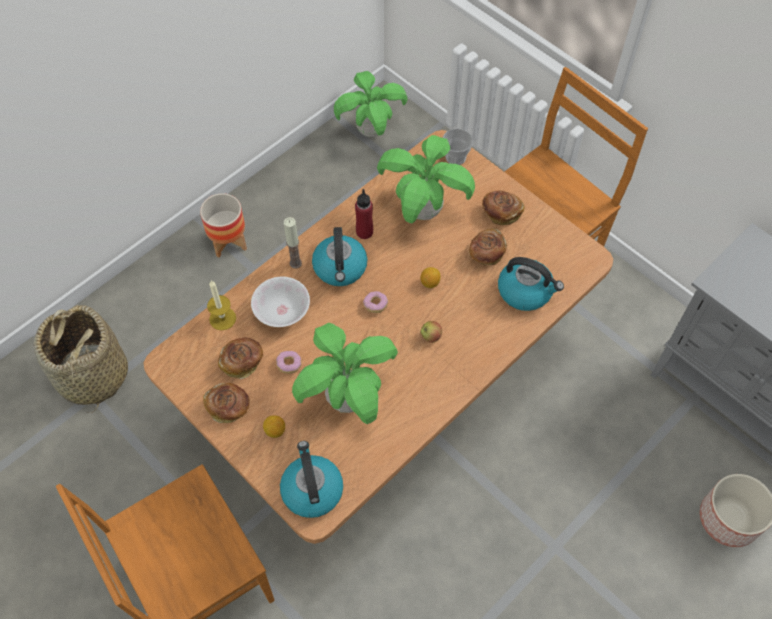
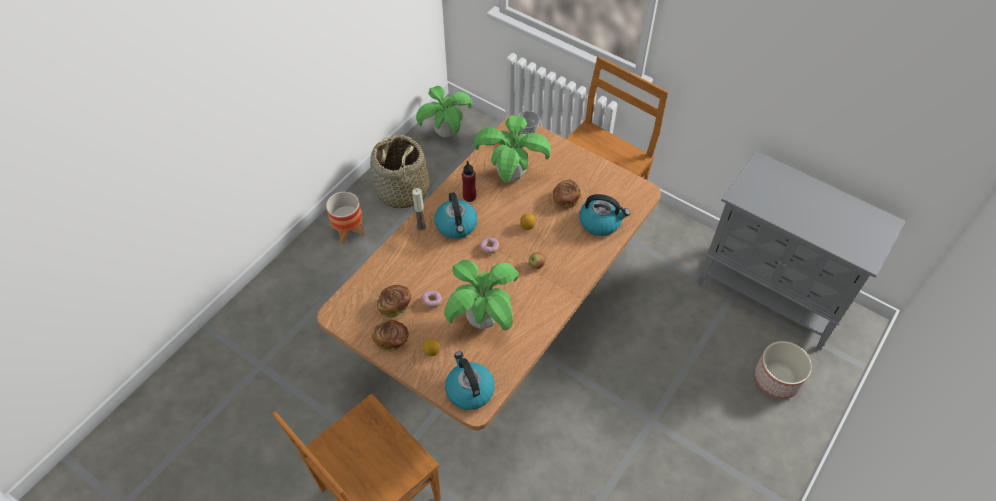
camera: 10 degrees left, 5 degrees down
basket [34,305,128,413] -> basket moved to [370,134,429,208]
candle [207,280,236,330] -> none
white bowl [251,277,310,327] -> none
bread [482,191,524,225] -> none

